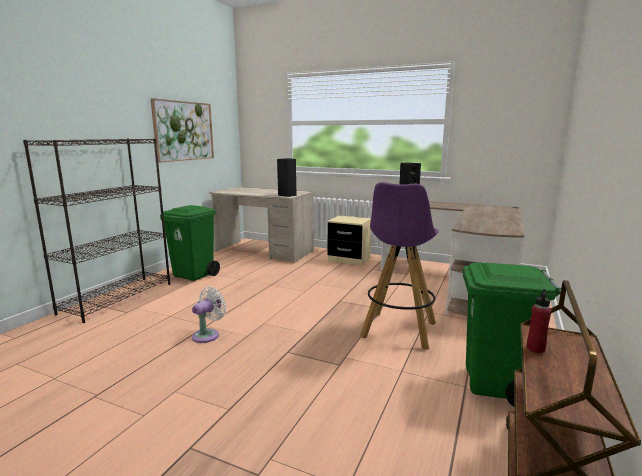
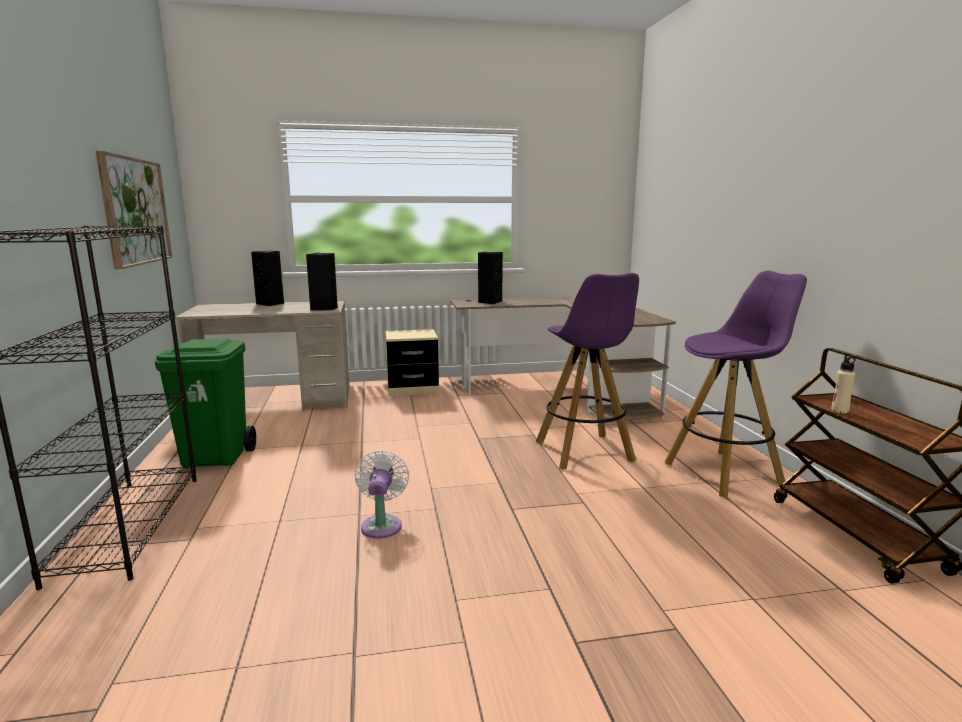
camera: 35 degrees left, 0 degrees up
green trash can [463,263,561,406] -> purple stool [665,271,807,498]
red bottle [527,289,551,353] -> beige bottle [831,355,856,413]
none -> black speaker [251,251,284,306]

